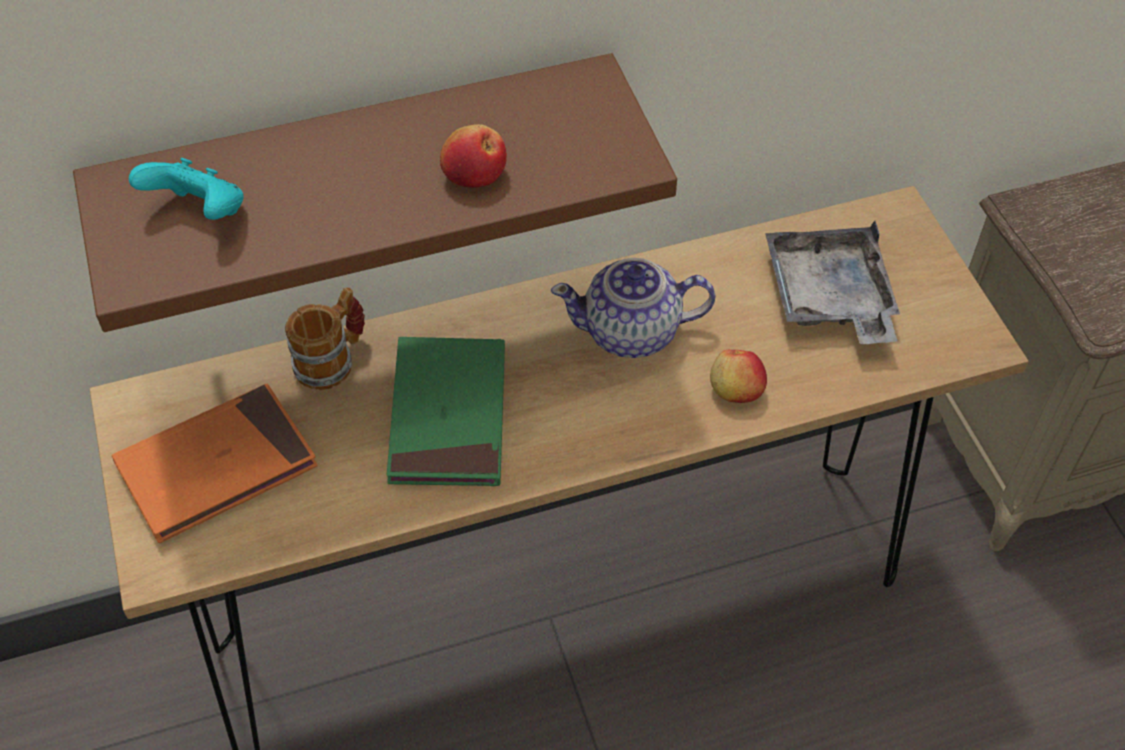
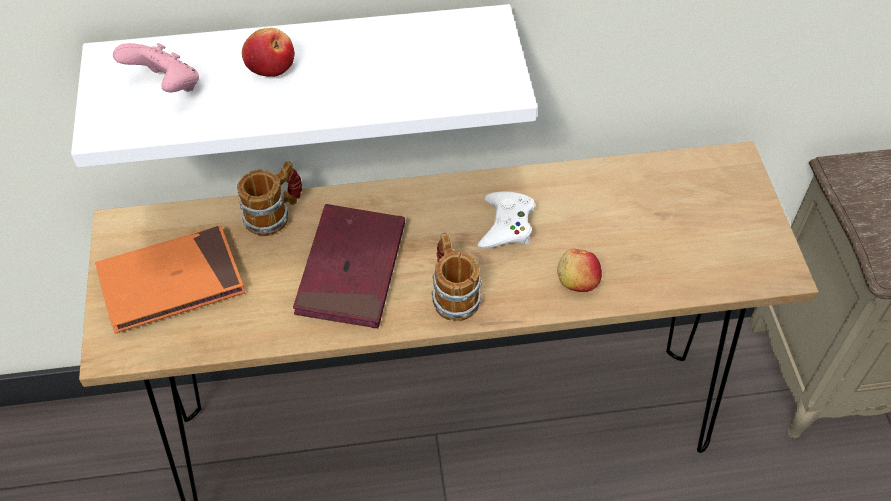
camera: 10 degrees right, 0 degrees up
brown shelf [73,53,677,332] -> white shelf [71,4,537,167]
turquoise game controller [129,158,244,220] -> pink game controller [113,43,199,92]
green book [387,337,505,486] -> red book [293,204,405,328]
apple [440,124,507,188] -> apple moved to [242,28,295,77]
teapot [551,258,716,358] -> white game controller [478,191,535,248]
grey tray [765,221,900,344] -> none
none -> mug [431,232,482,321]

